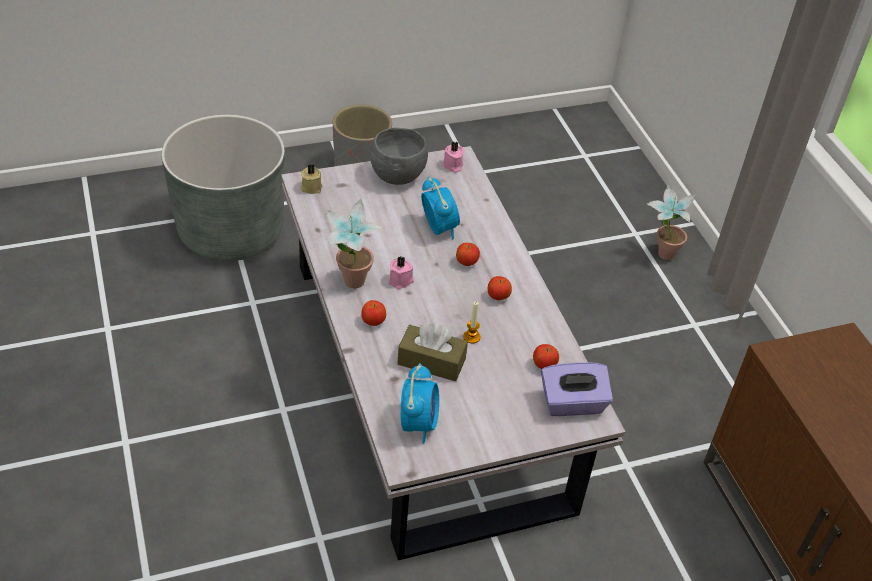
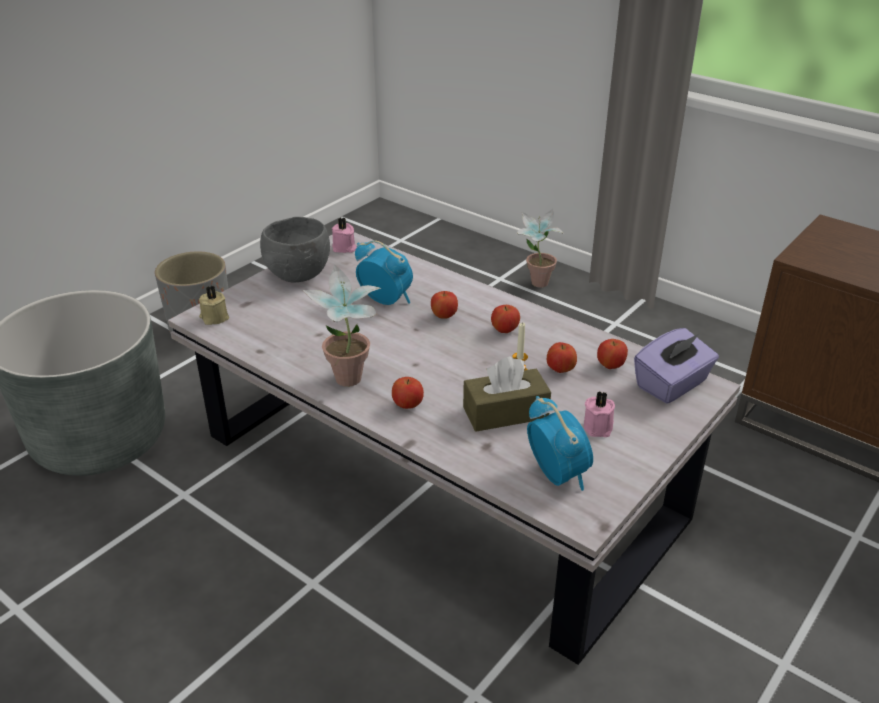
camera: 30 degrees left, 10 degrees down
pink candle [389,256,414,289] -> pink candle moved to [584,391,615,437]
none -> apple [547,342,577,373]

